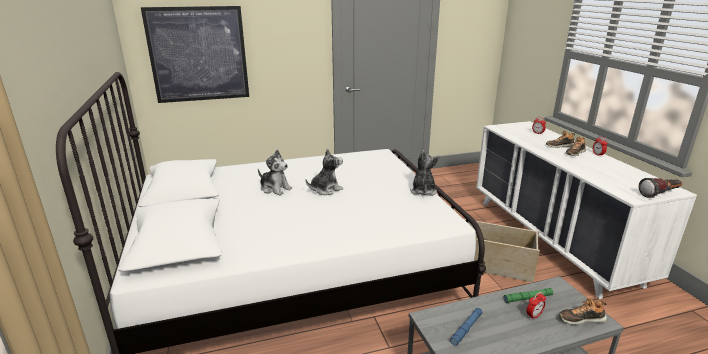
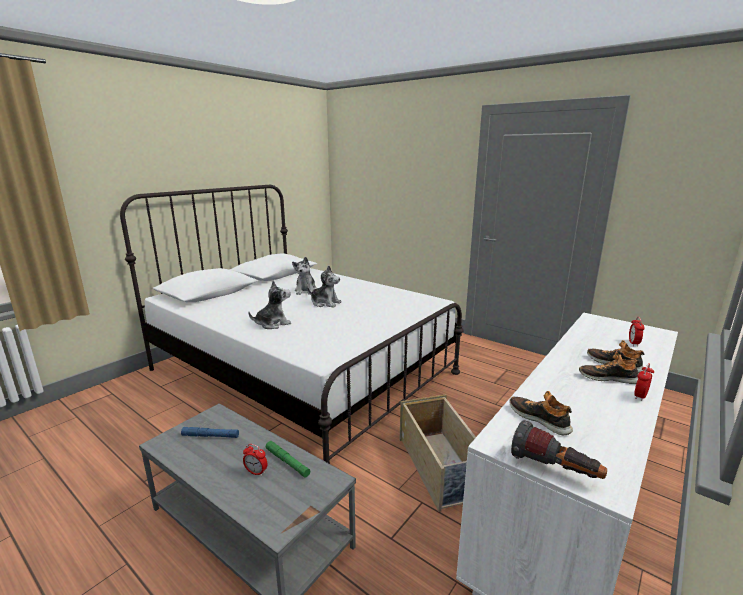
camera: 55 degrees right, 5 degrees down
picture [141,6,249,103] -> none
plush toy [410,150,439,196] -> plush toy moved to [248,280,291,329]
shoe [559,298,607,325] -> shoe moved to [509,391,573,435]

